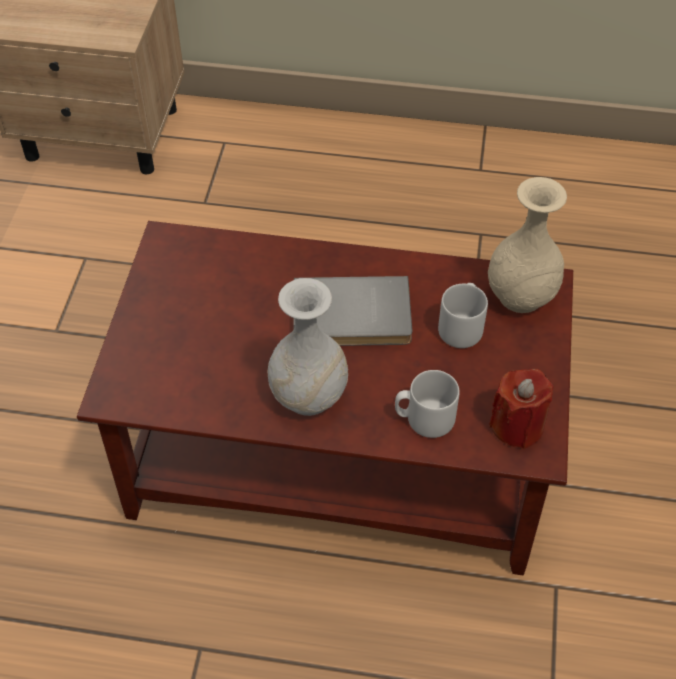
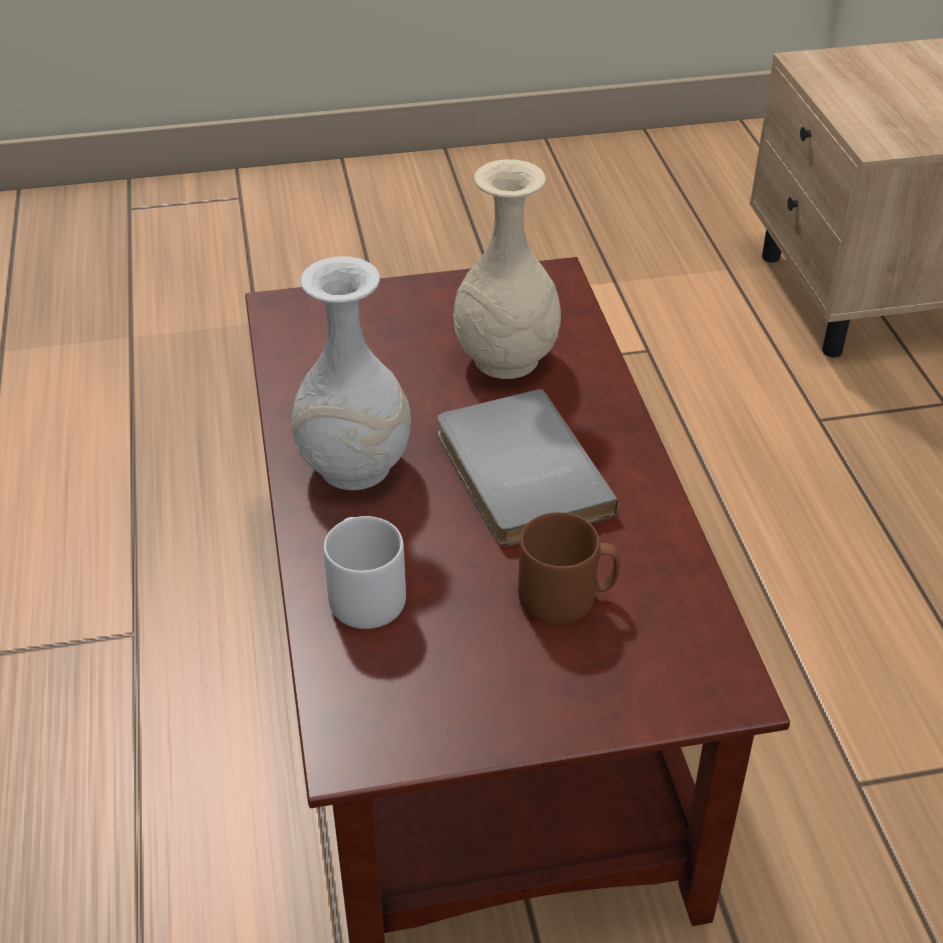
camera: 70 degrees right, 10 degrees down
grey mug [438,283,488,348] -> brown mug [518,512,620,625]
beige vase [488,177,567,313] -> beige vase moved to [453,159,561,379]
red candle [489,369,554,449] -> none

